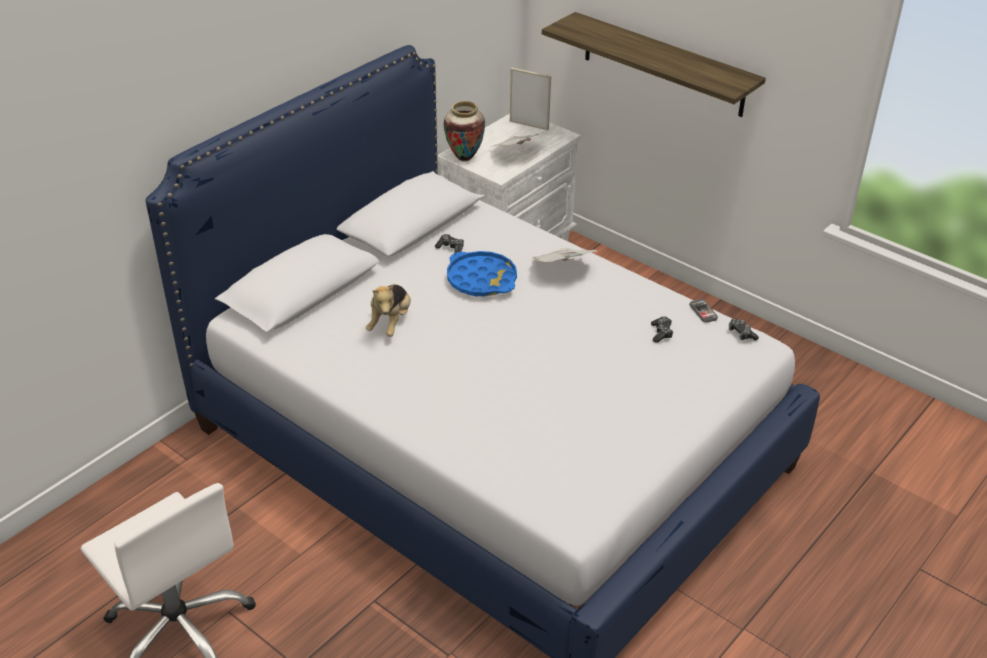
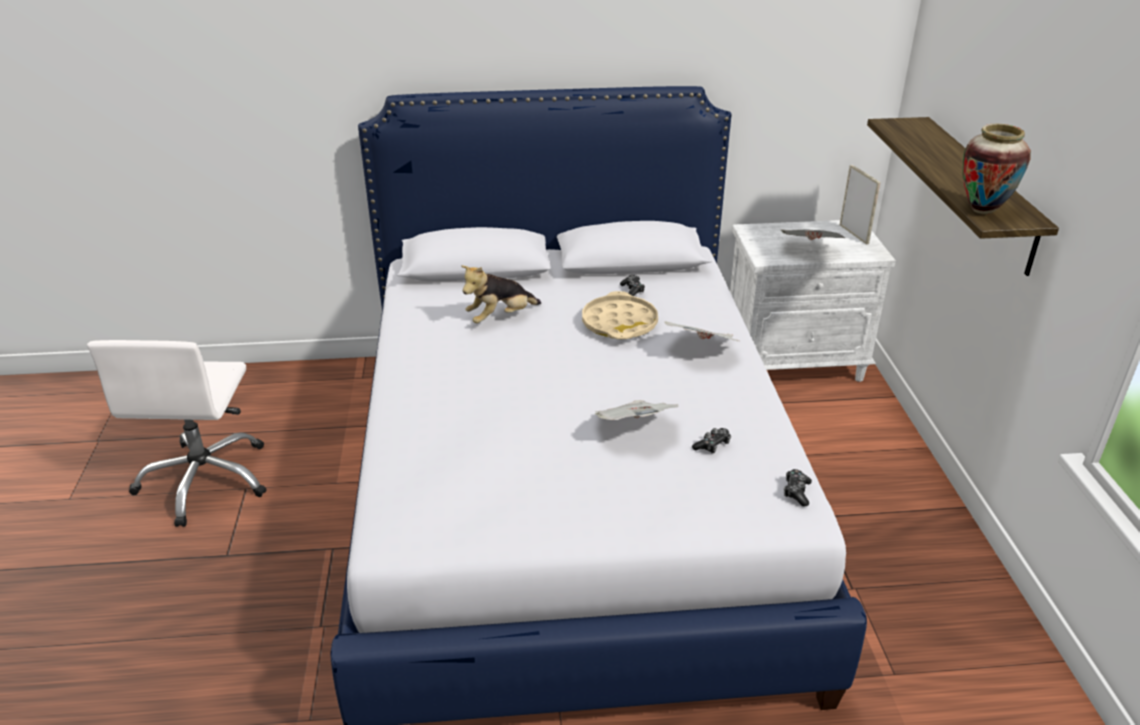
camera: 45 degrees right, 5 degrees down
vase [444,101,485,162] -> vase moved to [962,124,1031,214]
blue tray [447,251,517,297] -> beige tray [582,291,658,339]
phone [689,299,718,323] -> none
none -> newspaper [595,400,679,420]

